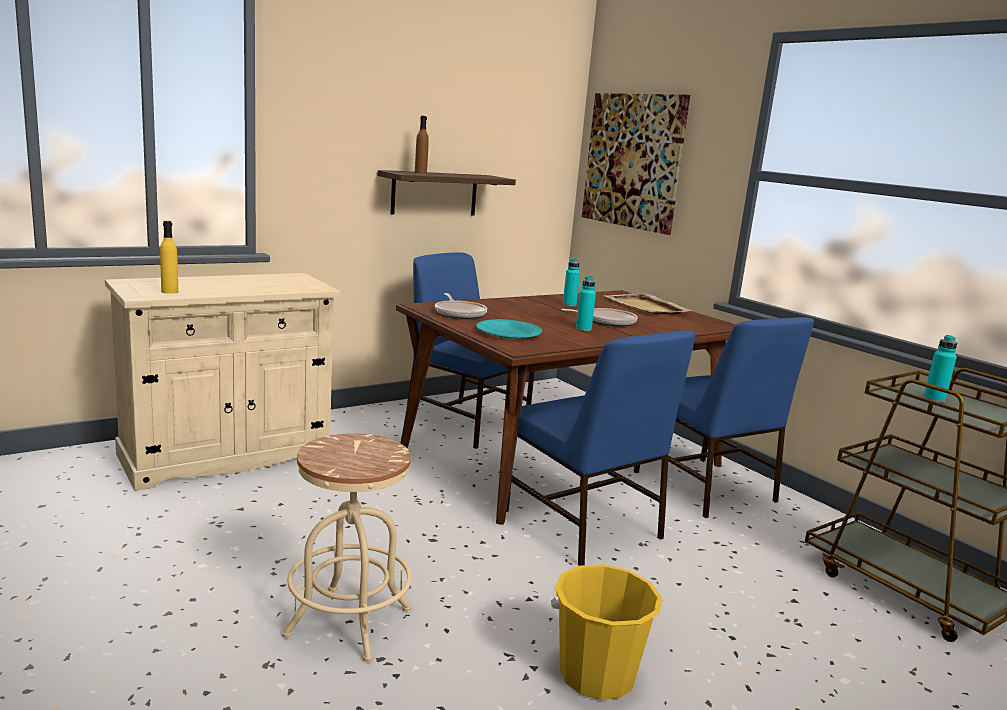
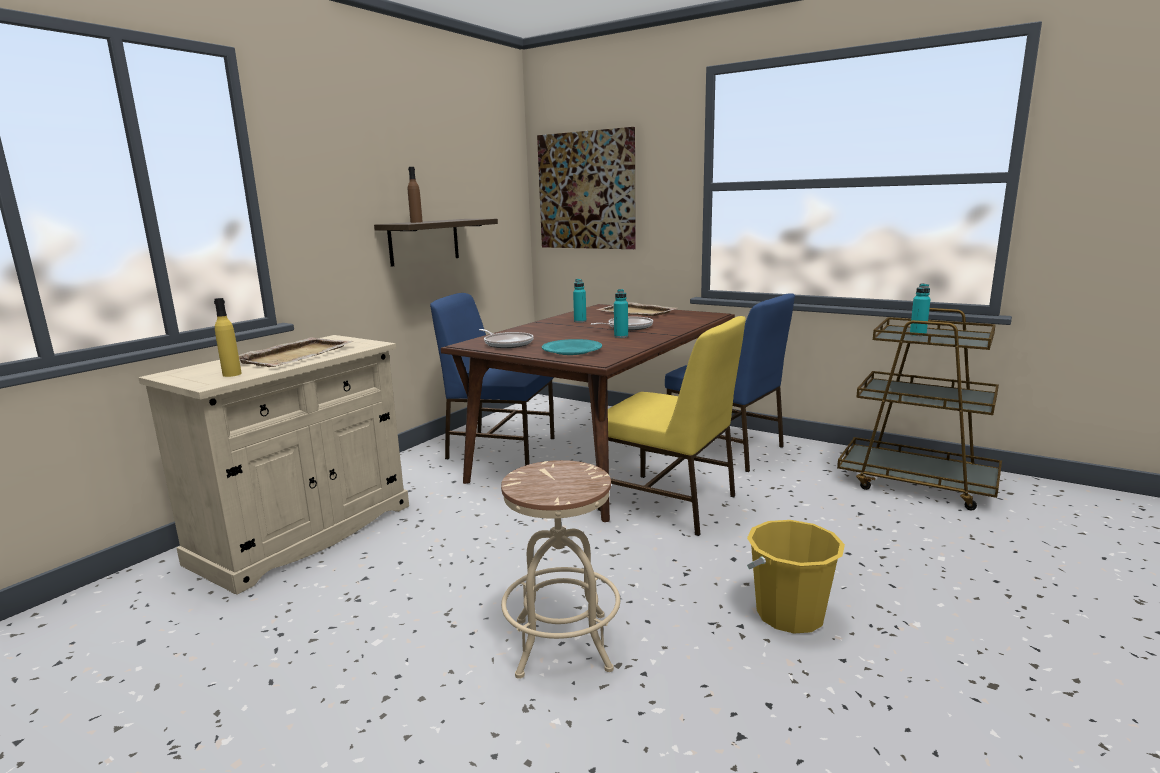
camera: 20 degrees left, 0 degrees up
blue chair [506,331,696,566] -> yellow chair [598,316,746,536]
none -> beige tray [239,337,354,367]

